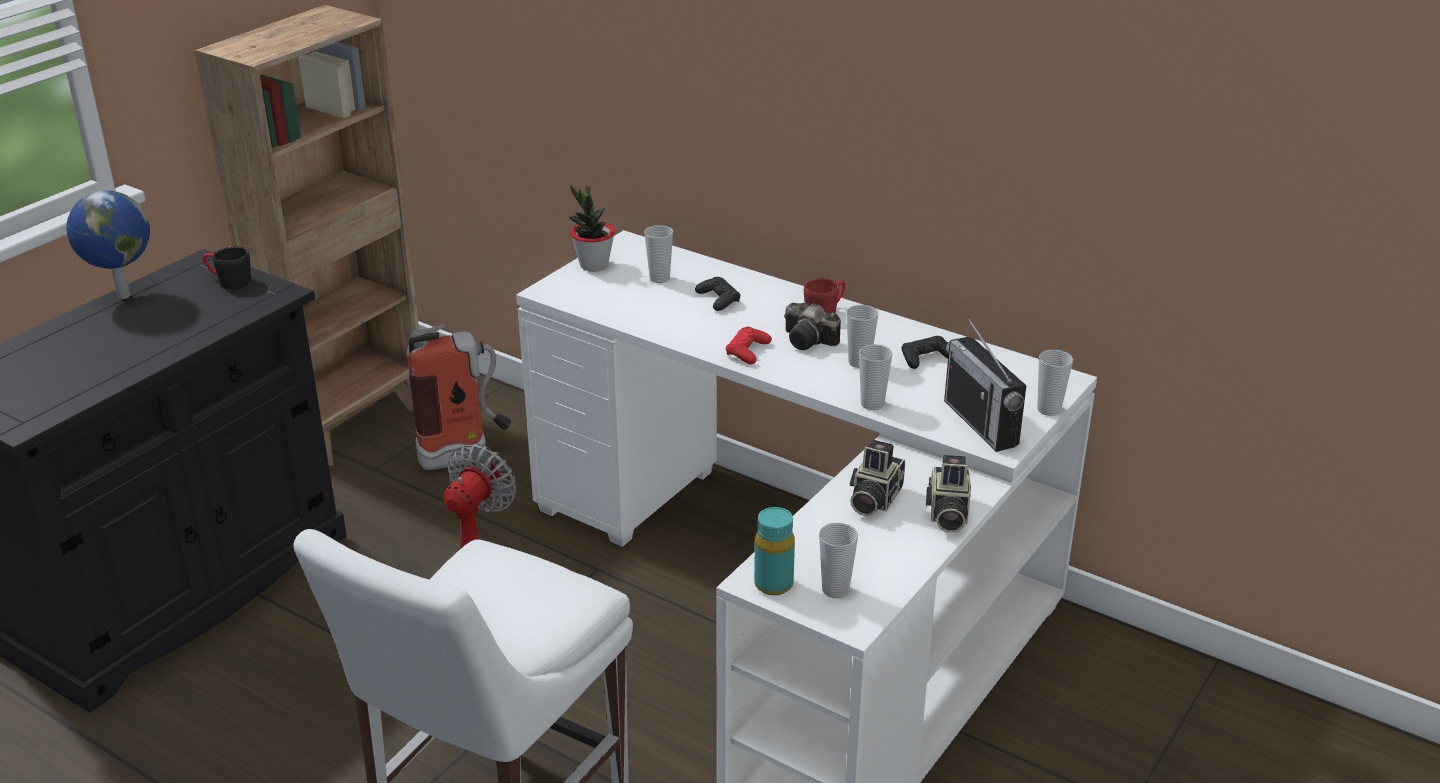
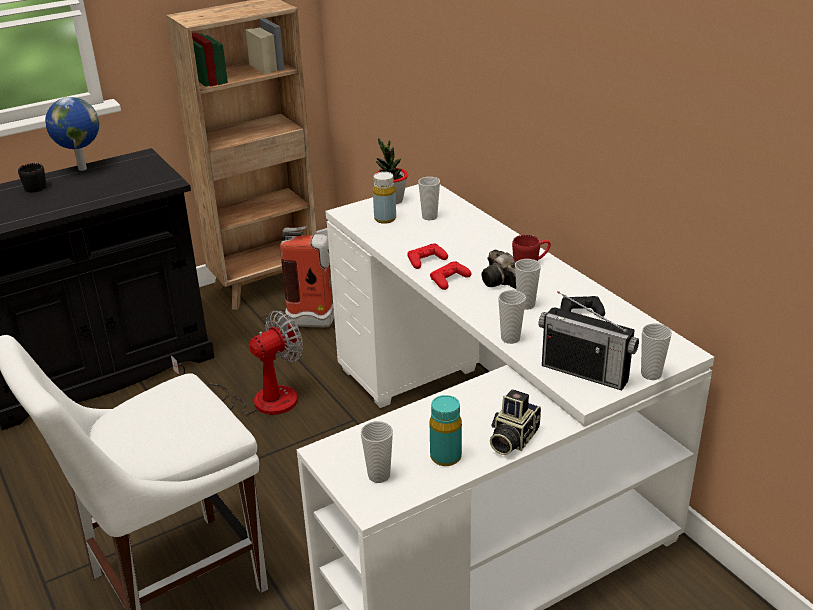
camera: 25 degrees right, 0 degrees up
black mug [203,246,251,289] -> black mug moved to [18,163,46,192]
black game controller [695,277,741,311] -> none
turquoise bottle [754,507,795,596] -> turquoise bottle moved to [430,395,462,466]
camera [850,440,905,516] -> none
radio [944,316,1026,452] -> radio turned 60 degrees counterclockwise [538,291,639,391]
none -> yellow bottle [373,172,396,224]
none -> red game controller [407,244,448,269]

